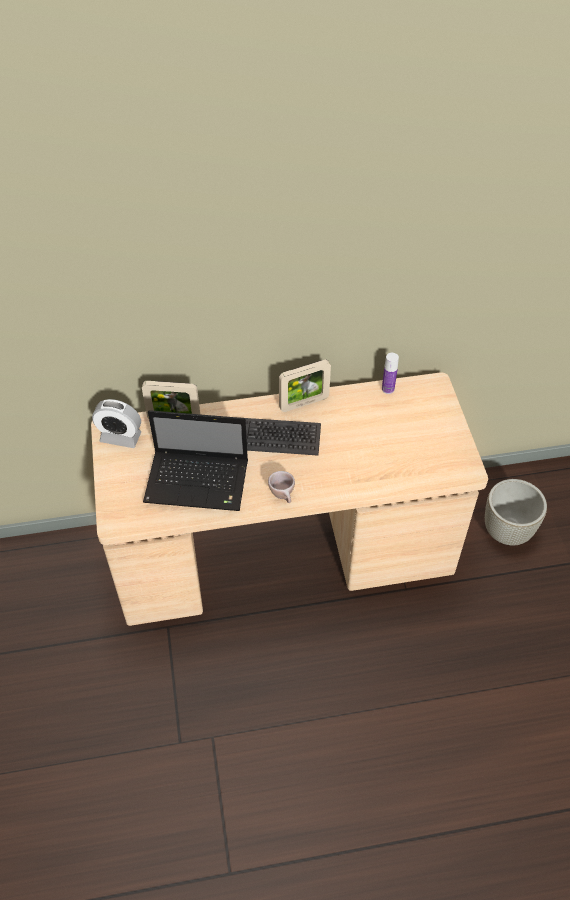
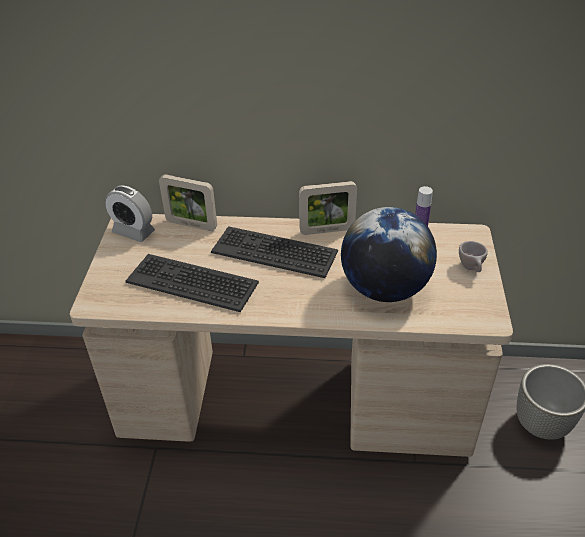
camera: 15 degrees right, 10 degrees down
laptop [143,410,248,511] -> keyboard [125,254,259,312]
beige cup [268,471,295,503] -> beige cup moved to [459,241,488,272]
none -> globe [341,207,437,302]

